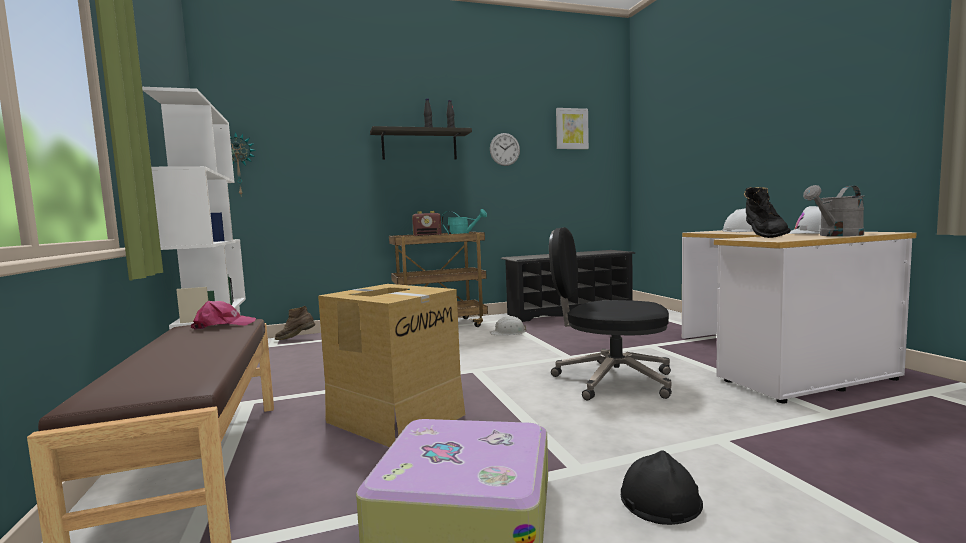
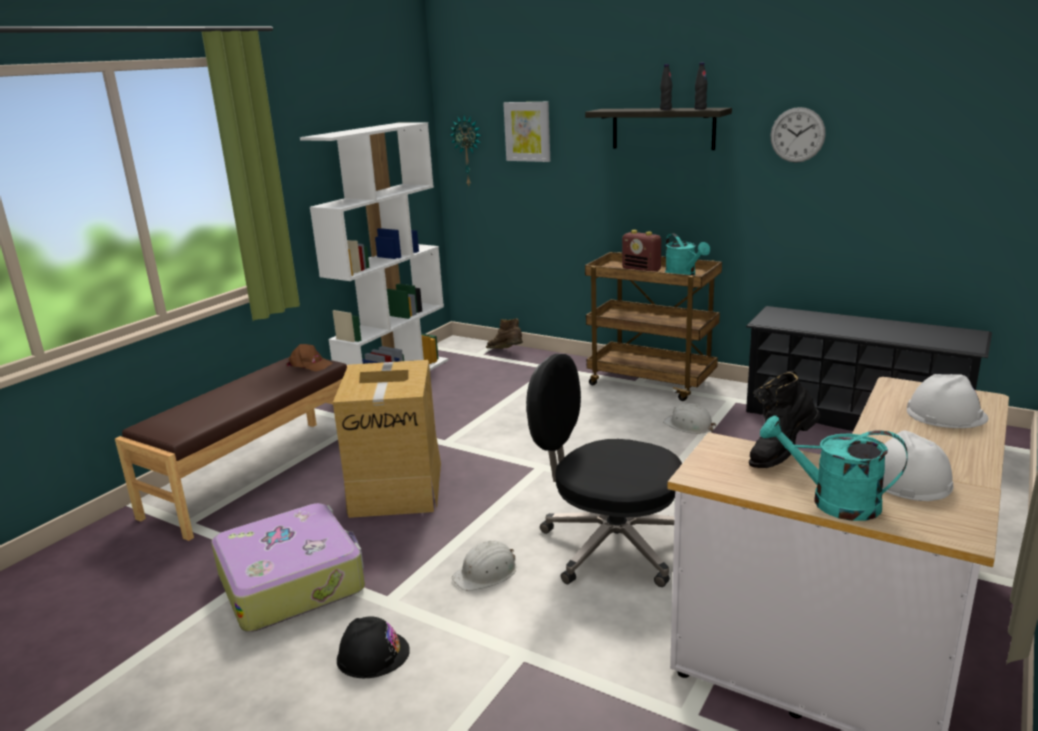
camera: 50 degrees right, 15 degrees up
pink cap [191,301,256,330] -> brown cap [286,344,333,372]
black office chair [549,227,672,401] -> black office chair turned 45 degrees counterclockwise [526,354,682,587]
picture [556,108,589,149] -> picture moved to [503,102,550,162]
grey watering can [803,185,864,236] -> turquoise watering can [760,415,908,521]
none -> white hard hat [452,540,516,591]

